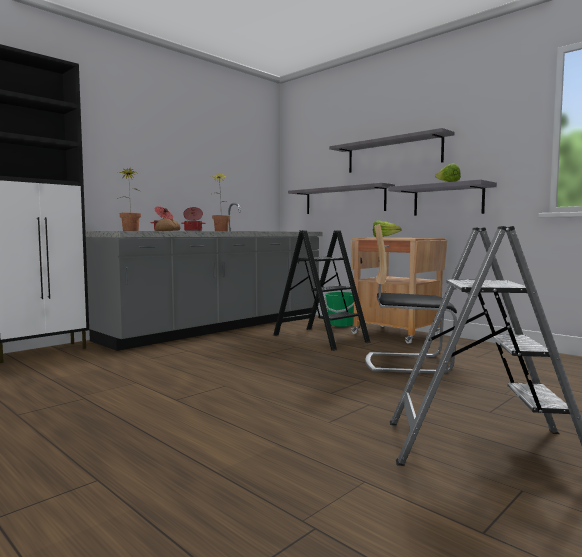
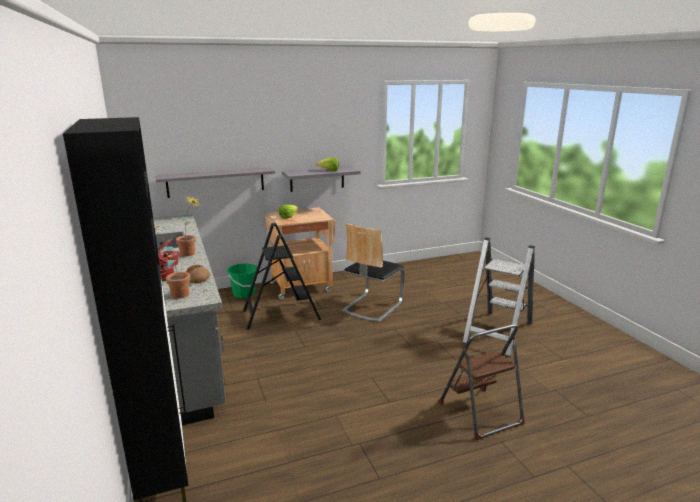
camera: 65 degrees left, 15 degrees up
grey shelf [329,128,454,173] -> none
none -> brown step ladder [437,324,525,440]

